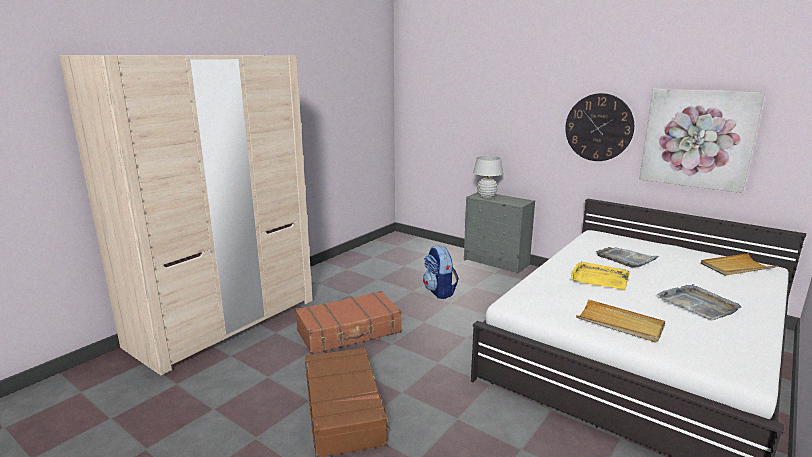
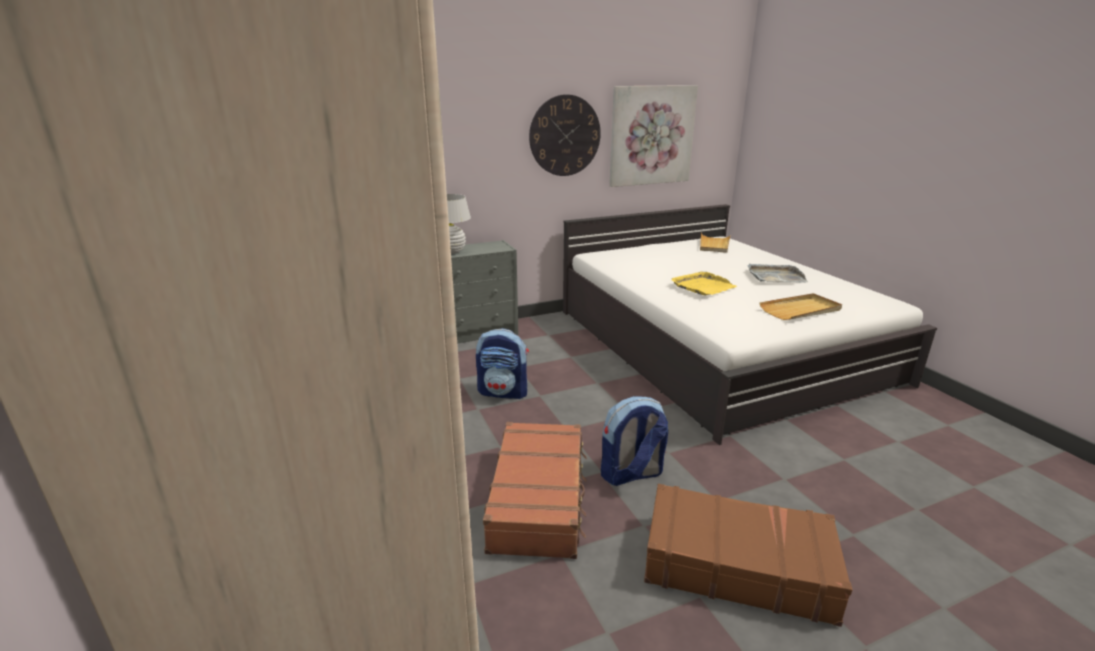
camera: 60 degrees left, 5 degrees up
grey tray [596,247,659,268] -> none
none -> backpack [601,396,668,486]

